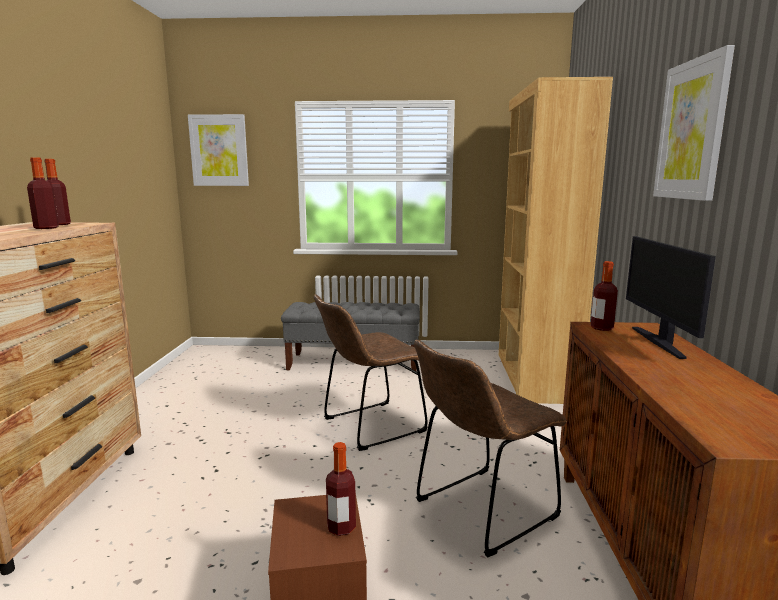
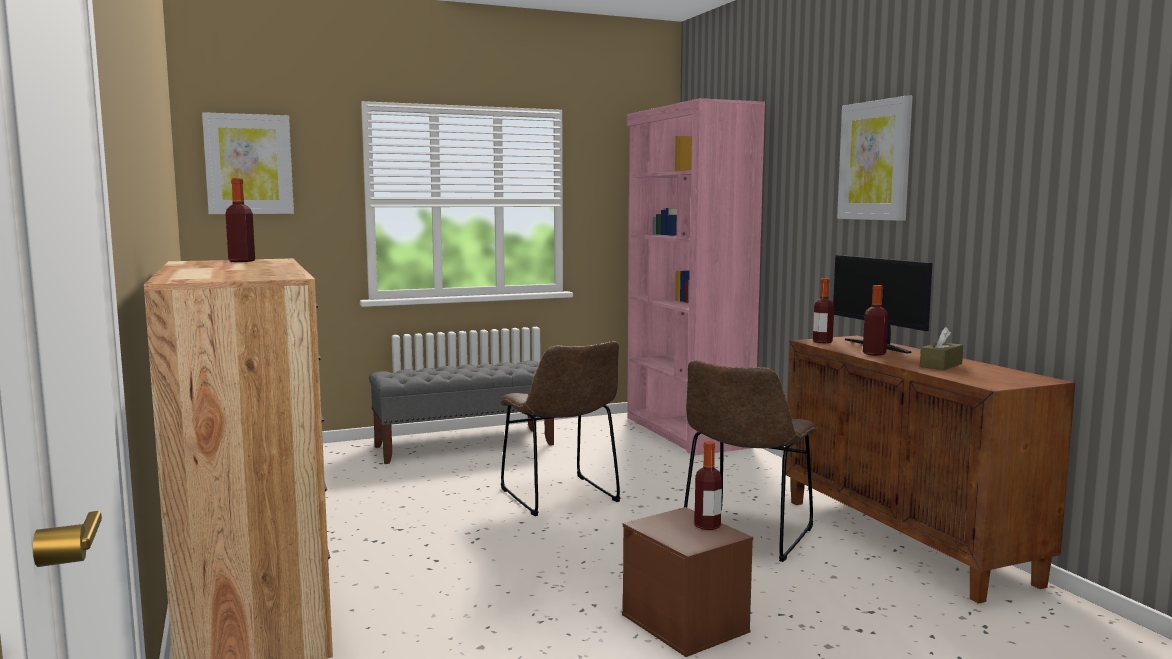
camera: 25 degrees left, 5 degrees down
bottle [27,157,59,229] -> bottle moved to [863,285,888,356]
brown chair [314,295,428,451] -> brown chair turned 60 degrees counterclockwise [500,341,620,516]
brown bookcase [499,77,613,404] -> pink bookcase [627,98,765,456]
none -> brown tissue box [920,327,963,370]

